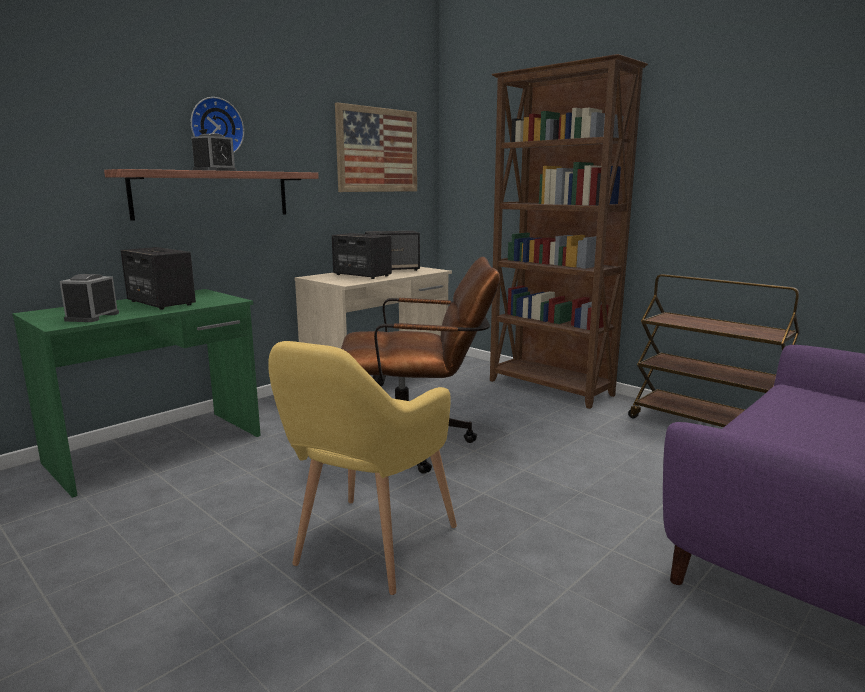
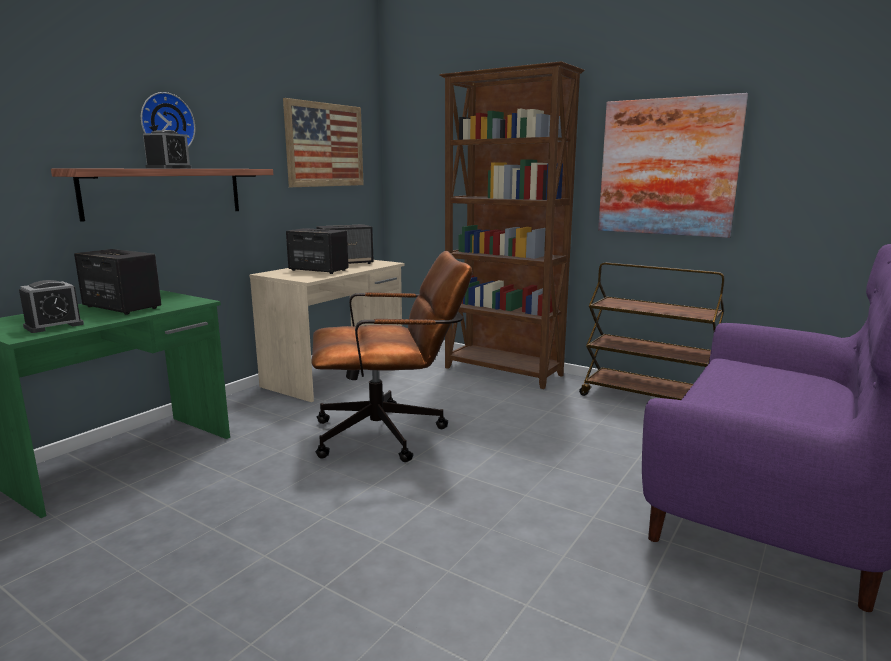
camera: 10 degrees left, 0 degrees up
alarm clock [60,274,119,322] -> alarm clock turned 135 degrees counterclockwise [19,280,84,333]
yellow armchair [268,341,457,595] -> none
none -> picture [598,93,748,238]

